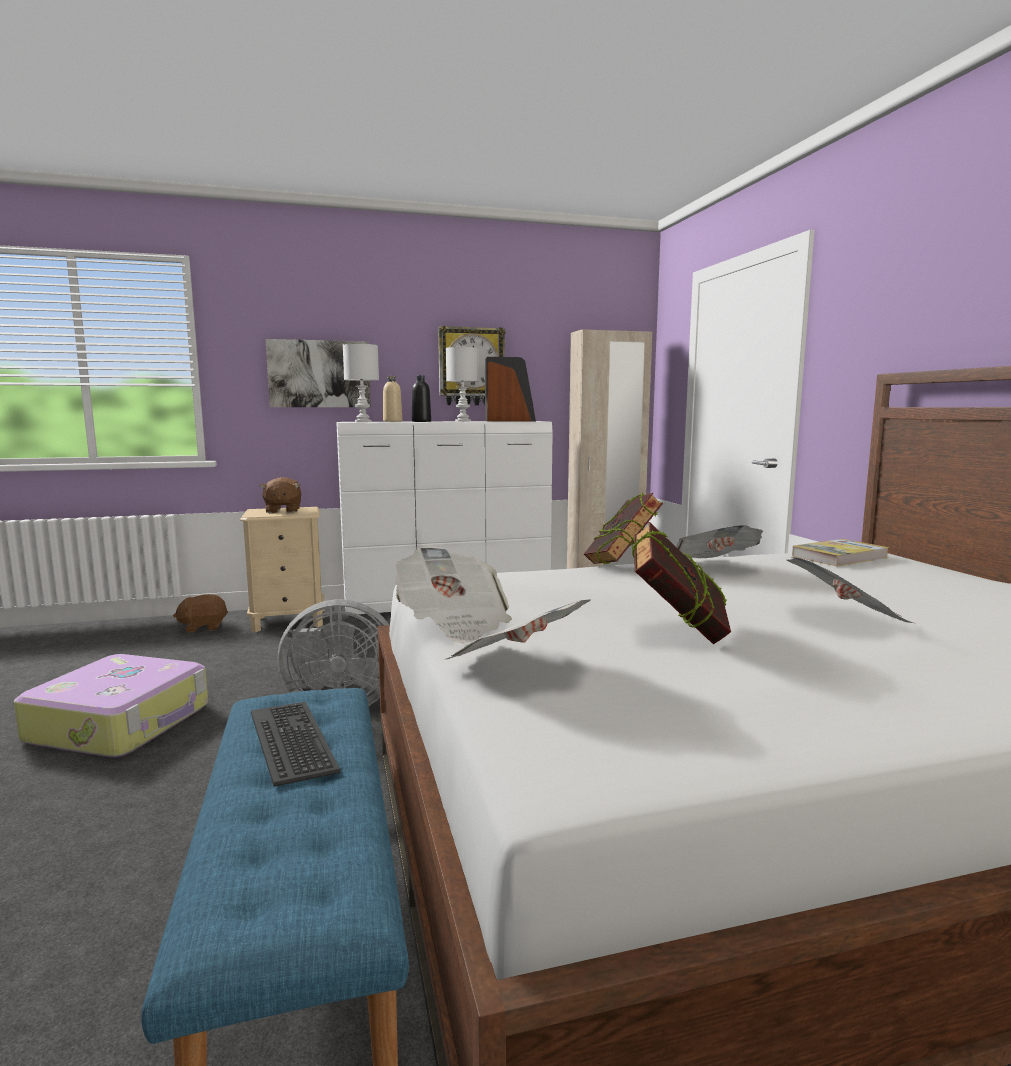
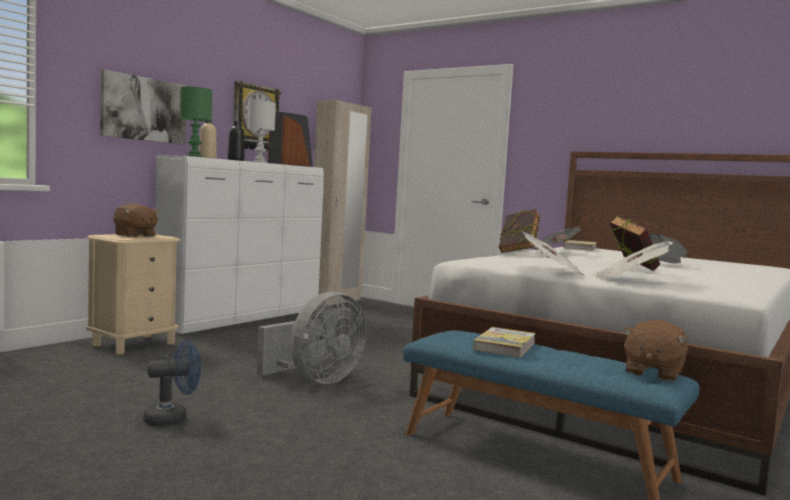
camera: 40 degrees left, 5 degrees down
suitcase [14,654,208,758] -> blue fan [143,340,201,426]
brown plush toy [173,594,228,633] -> brown plush toy moved to [622,320,688,382]
keyboard [251,702,341,787] -> book [473,327,536,357]
white table lamp [343,344,379,422] -> green table lamp [180,86,212,157]

